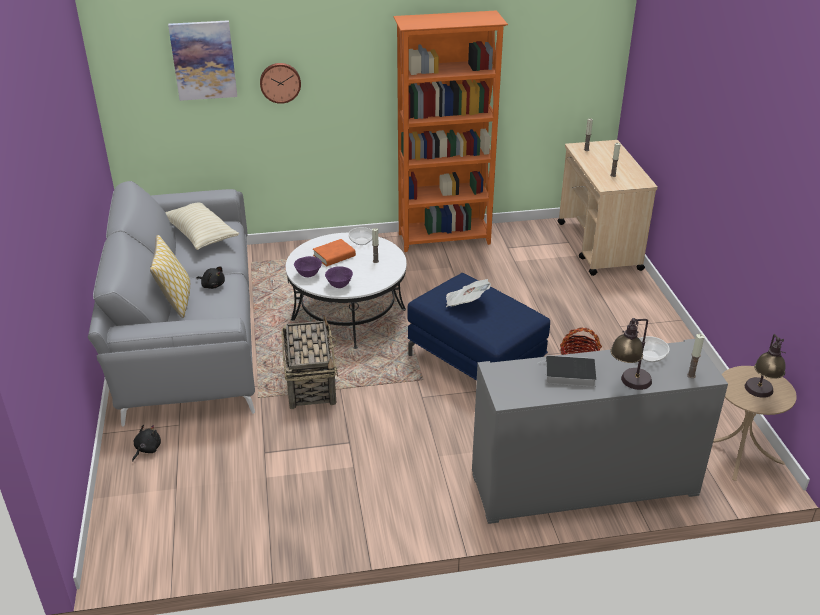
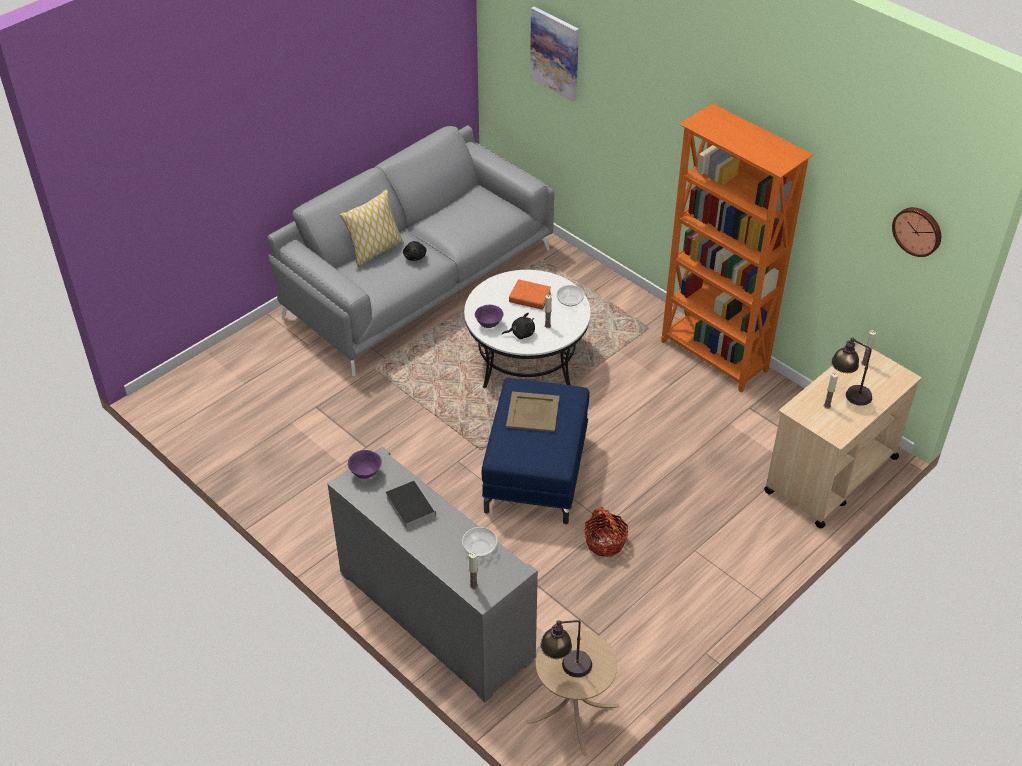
camera: 55 degrees right, 10 degrees up
black plush toy [132,425,161,462] -> black plush toy moved to [502,313,535,339]
beige pillow [165,202,239,250] -> none
wall clock [260,63,301,104] -> wall clock moved to [892,207,941,257]
basket [282,316,338,409] -> none
purple bowl [294,256,322,277] -> purple bowl moved to [348,450,382,479]
newspaper [446,279,491,307] -> beige tray [506,392,560,432]
table lamp [610,318,652,390] -> table lamp moved to [831,337,872,406]

